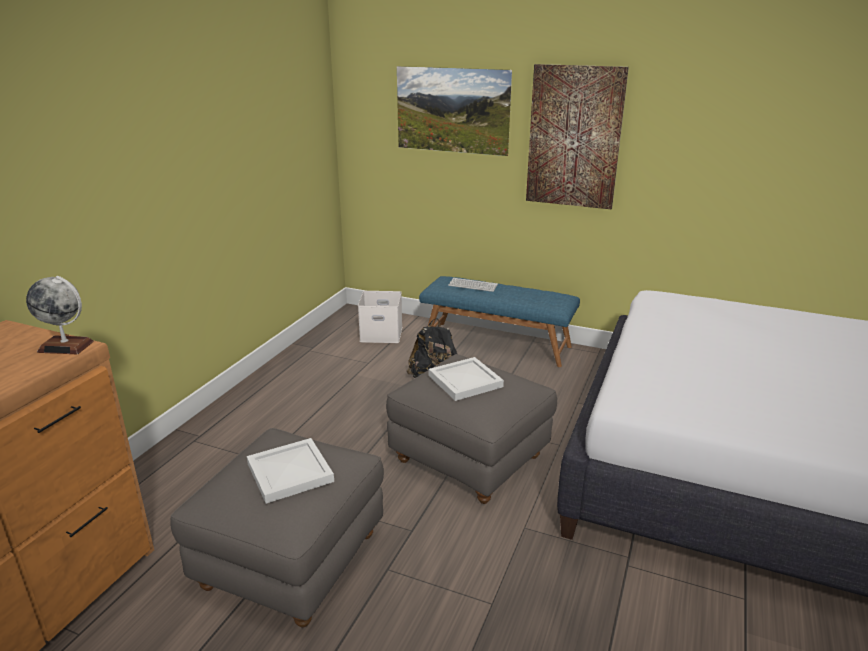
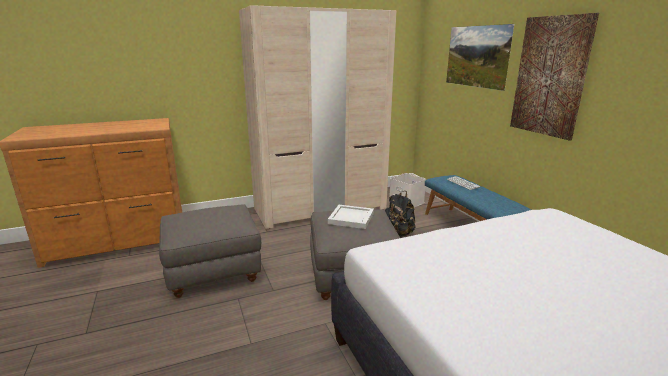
camera: 45 degrees right, 5 degrees down
globe [26,276,94,354] -> none
white tray [247,438,334,504] -> none
none -> beige wardrobe [239,5,397,229]

